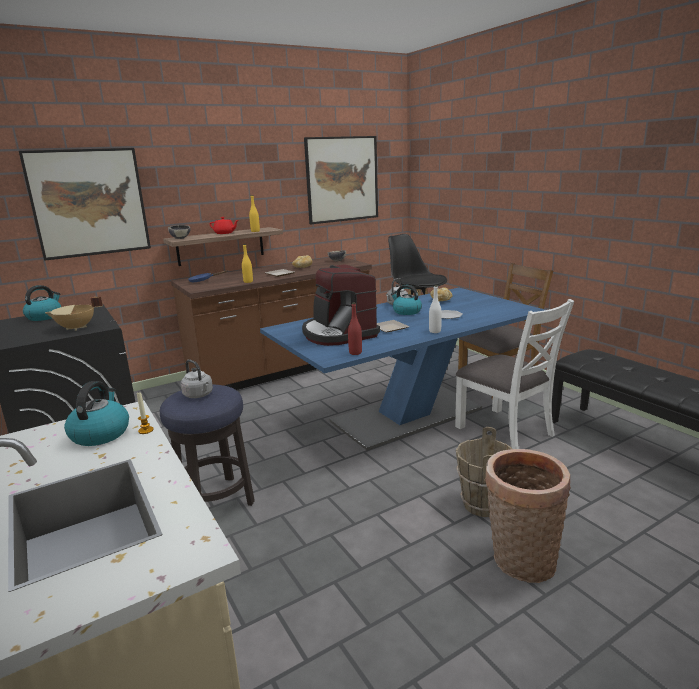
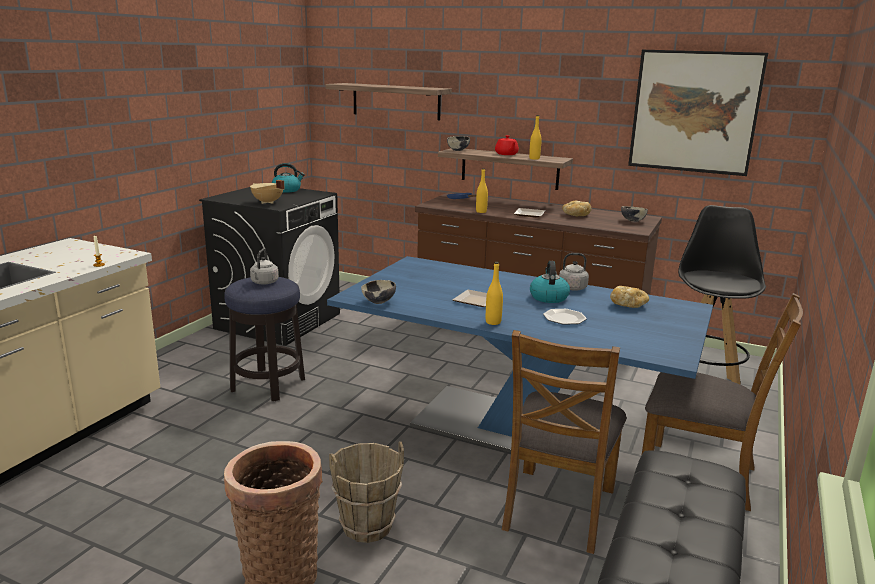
camera: 55 degrees right, 0 degrees up
picture [19,148,151,261] -> shelf [326,83,452,120]
kettle [64,381,129,446] -> none
coffee machine [302,264,380,346] -> none
red bottle [348,302,362,355] -> bowl [361,280,396,304]
white bottle [429,285,442,333] -> yellow bottle [486,262,503,325]
white chair [455,299,574,449] -> brown chair [502,330,626,554]

